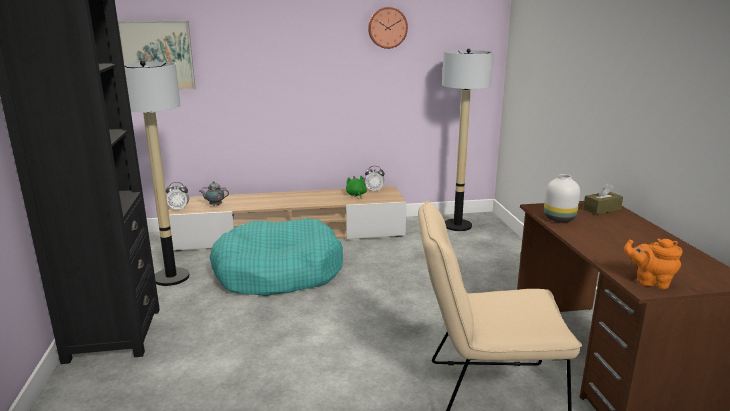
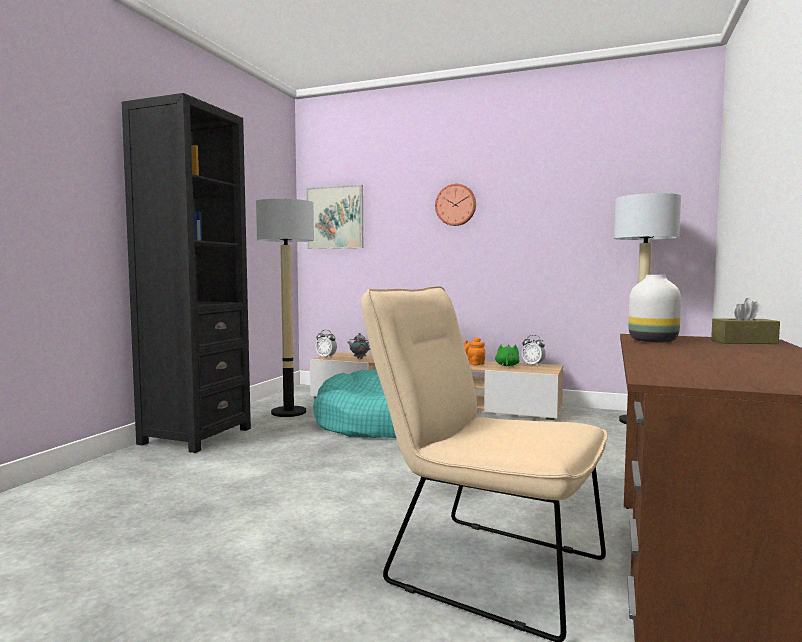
camera: 30 degrees right, 15 degrees down
wall clock [368,7,408,49] -> wall clock moved to [435,184,476,226]
orange teapot [624,239,682,289] -> orange teapot moved to [464,337,485,365]

